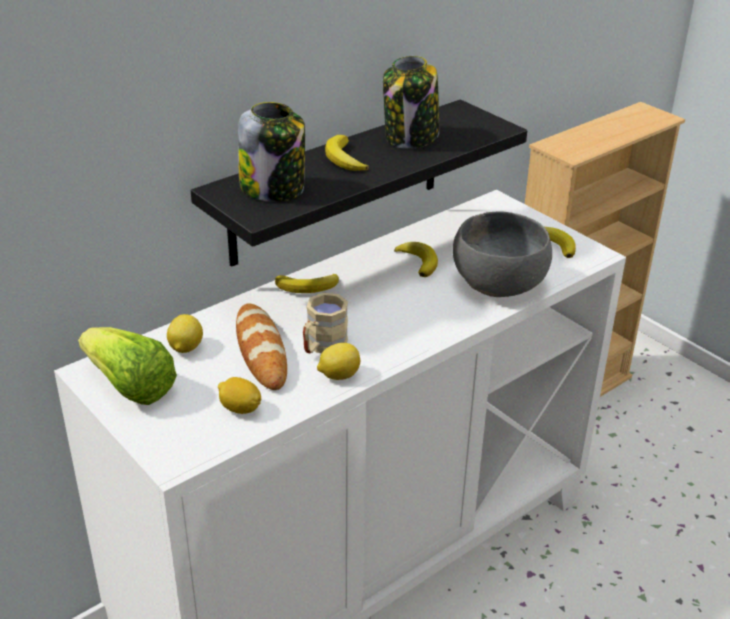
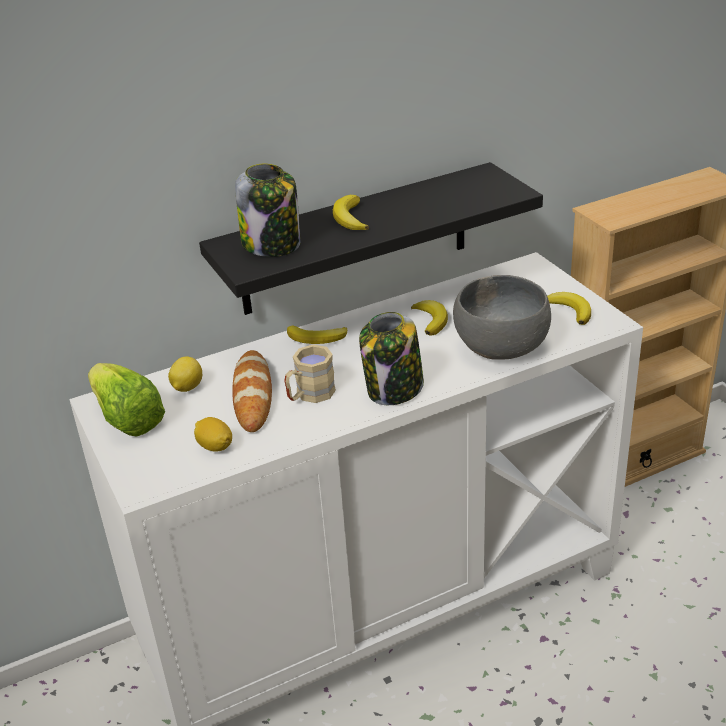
camera: 15 degrees right, 0 degrees up
lemon [317,343,360,380] -> none
jar [383,56,439,149] -> jar moved to [359,312,424,405]

